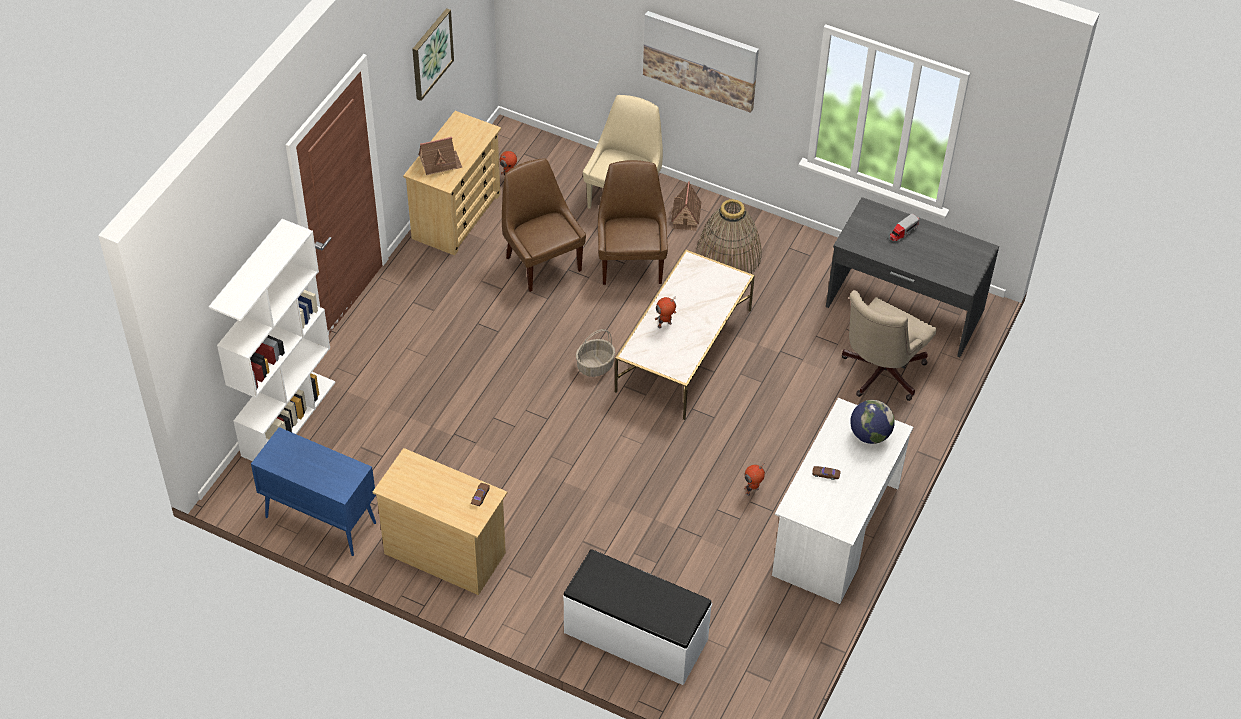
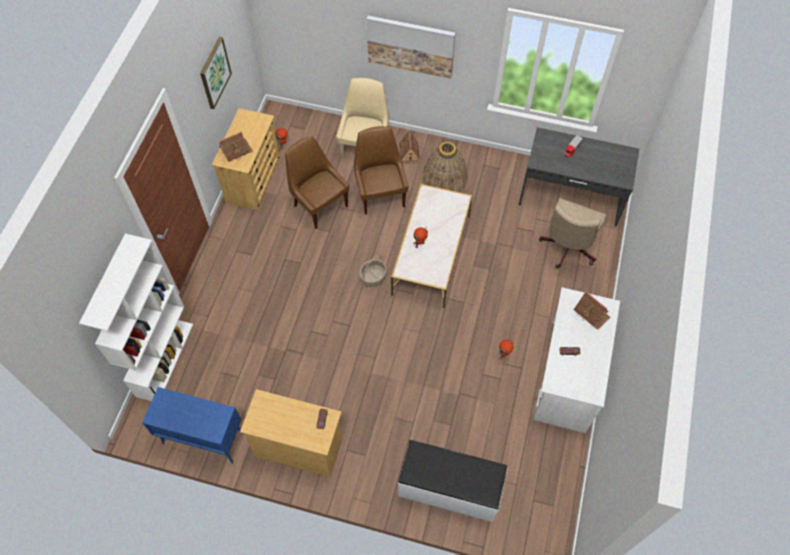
camera: 10 degrees left, 10 degrees up
globe [850,400,895,444] -> toy house [573,291,611,330]

